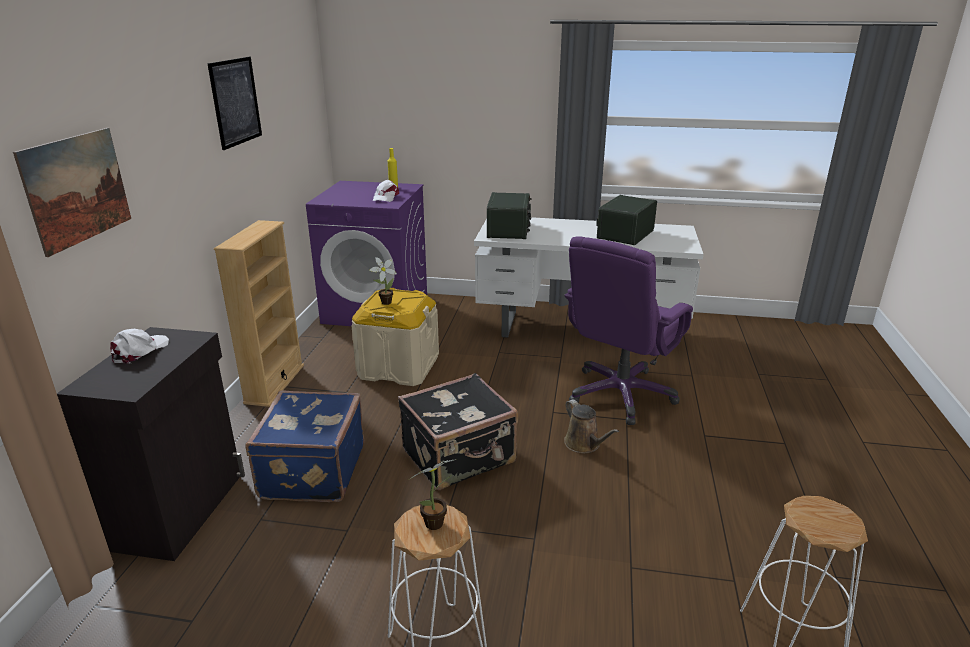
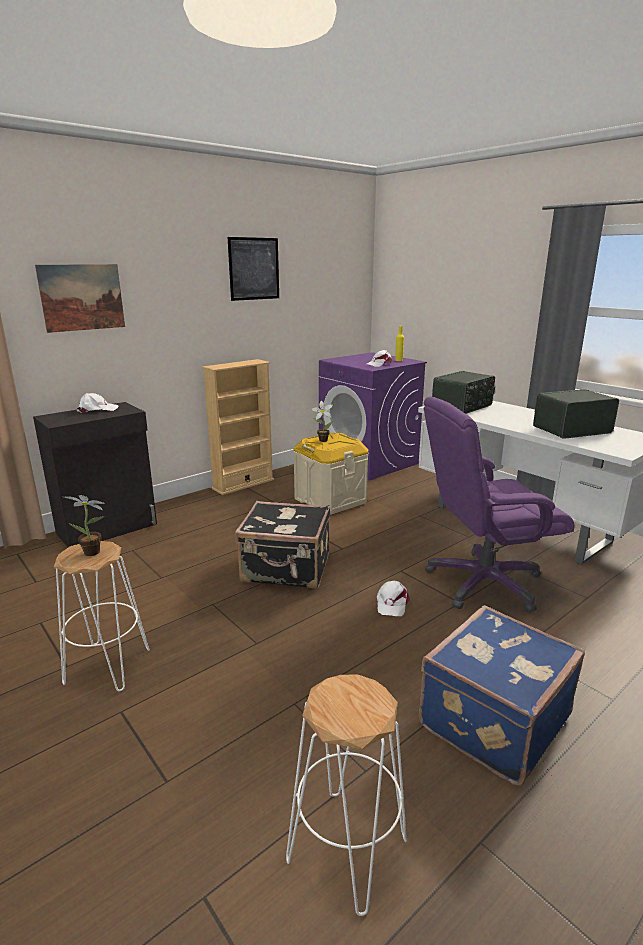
camera: 40 degrees right, 5 degrees down
blue suitcase [246,390,364,502] -> blue suitcase moved to [419,605,585,786]
brown watering can [564,399,619,453] -> white cap [377,581,410,616]

